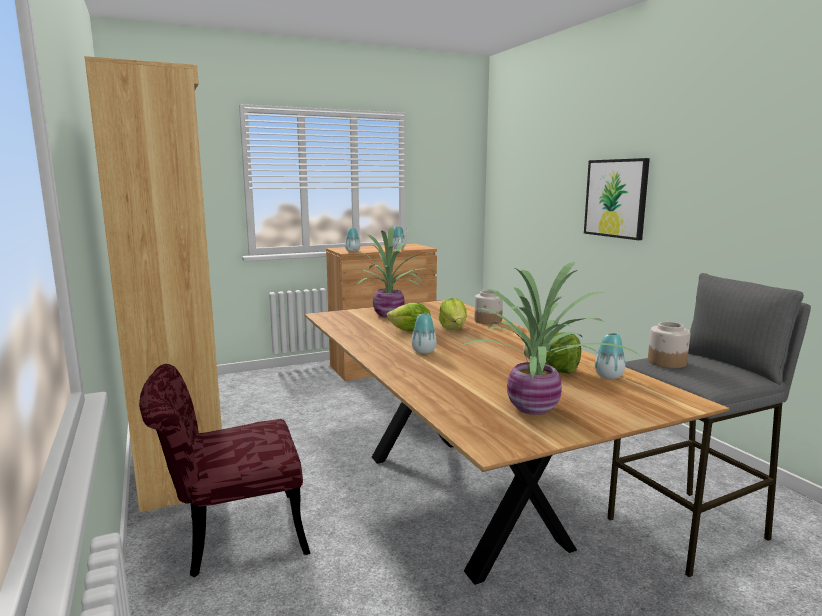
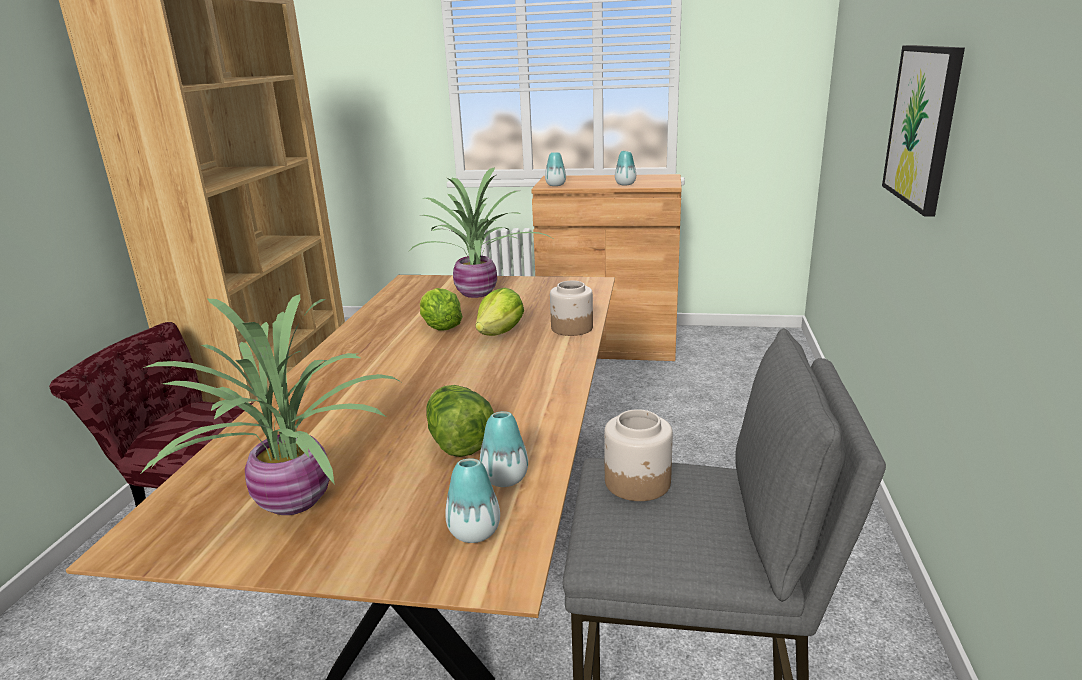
camera: 35 degrees right, 10 degrees up
vase [411,314,437,353] -> vase moved to [445,458,500,543]

